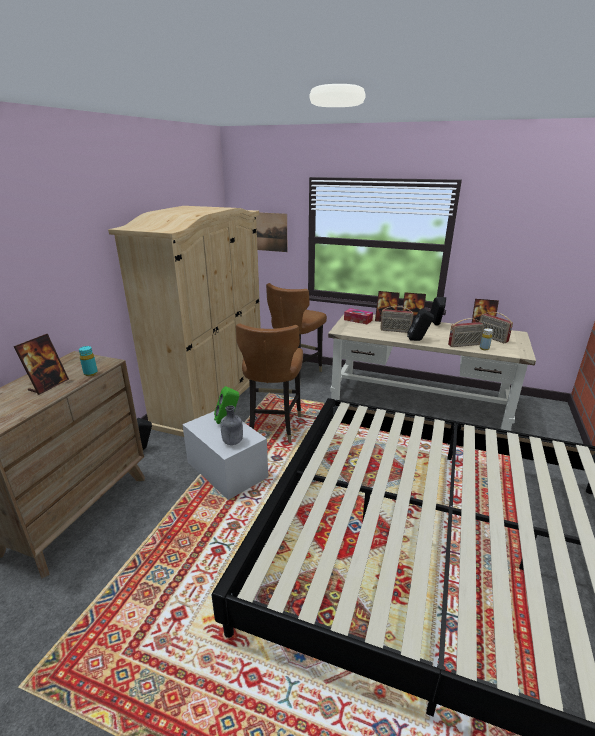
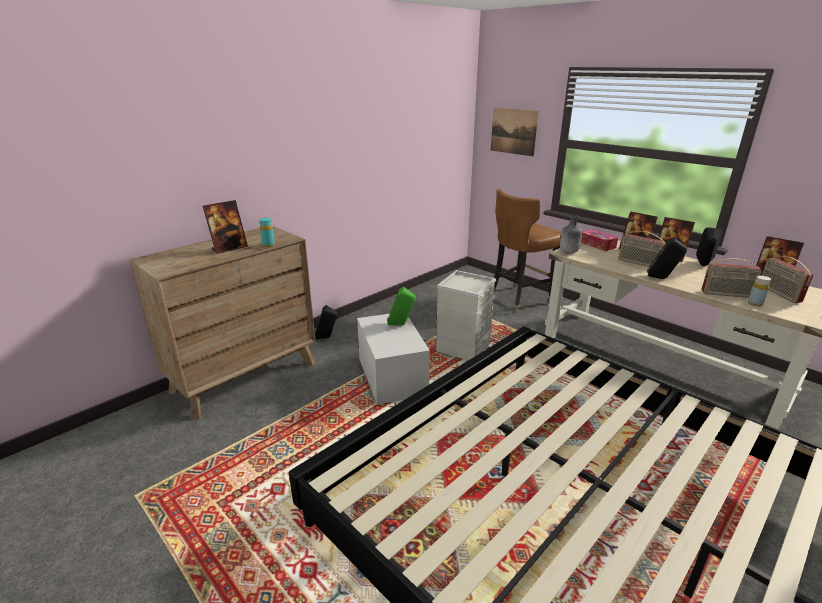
camera: 25 degrees right, 0 degrees up
beige wardrobe [108,206,261,437] -> none
grey bottle [220,405,243,445] -> grey bottle moved to [560,215,582,253]
brown chair [236,323,303,443] -> grey storage box [436,270,496,360]

